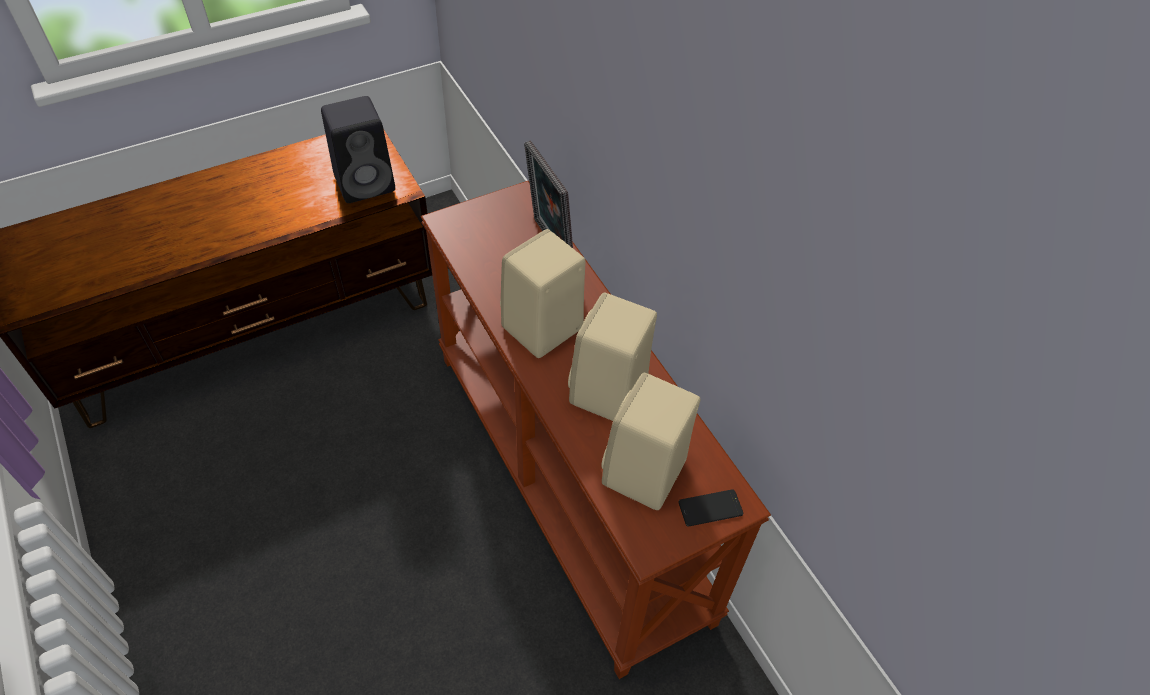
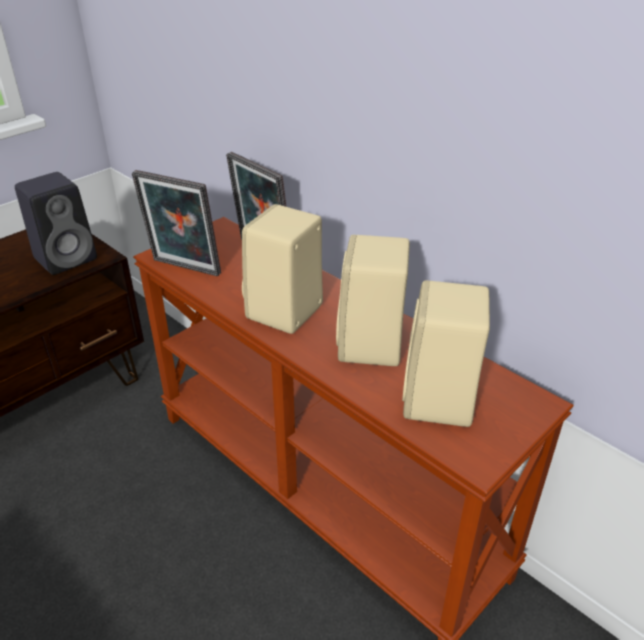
camera: 15 degrees left, 15 degrees down
phone [678,489,743,527] -> none
none -> picture frame [132,170,221,276]

